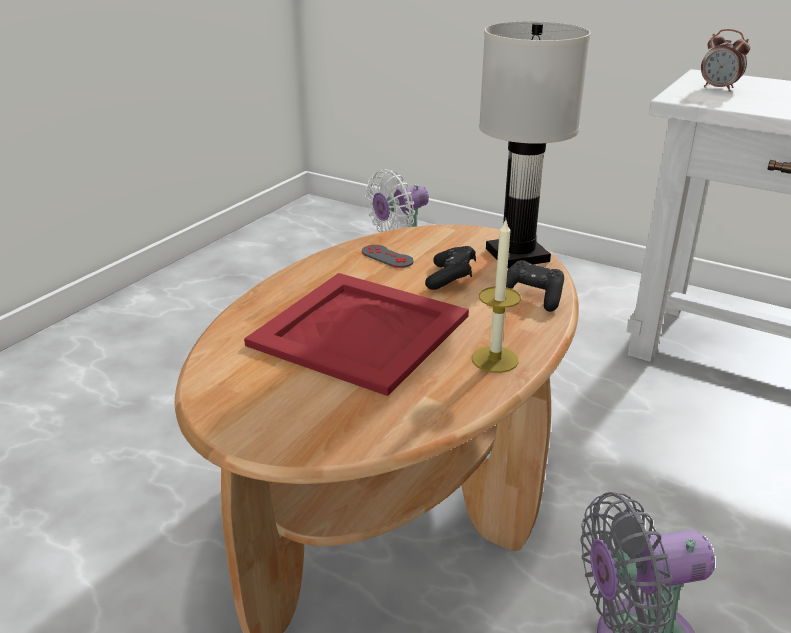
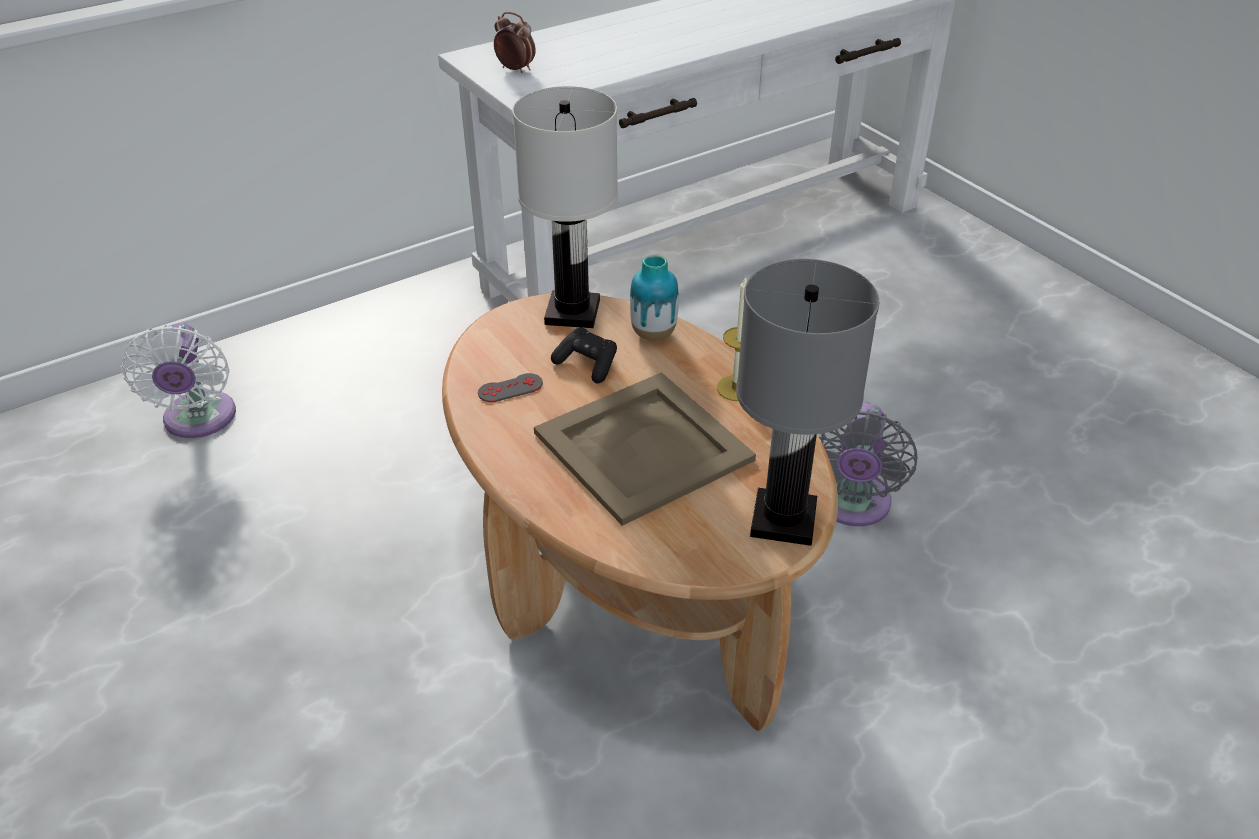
camera: 65 degrees left, 10 degrees up
red tray [244,273,469,396] -> beige tray [534,372,756,526]
black game controller [506,260,564,312] -> vase [630,255,679,341]
alarm clock [701,29,750,92] -> alarm clock turned 120 degrees counterclockwise [494,12,536,73]
none -> grey table lamp [736,259,879,546]

